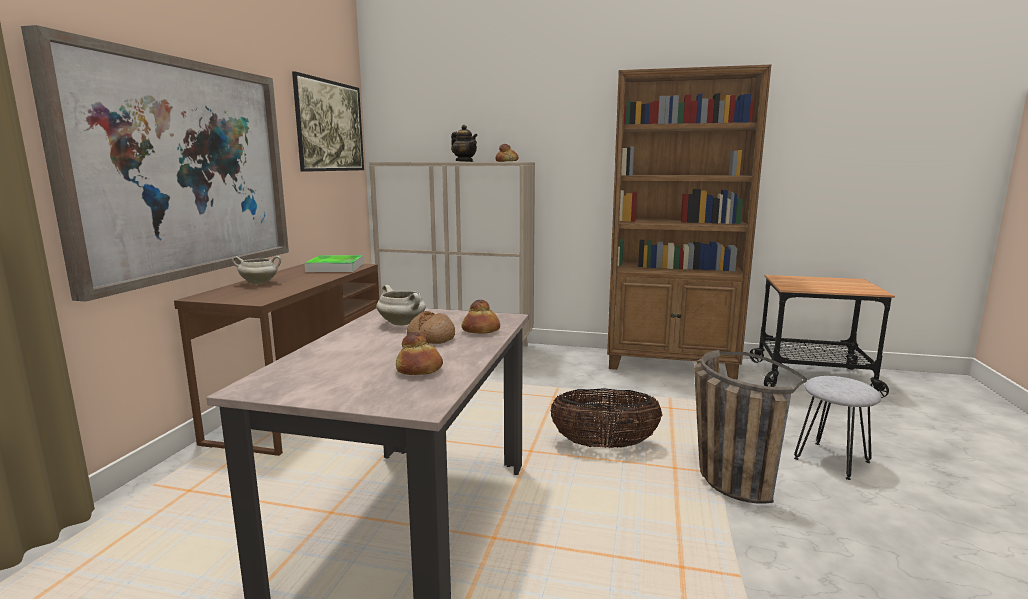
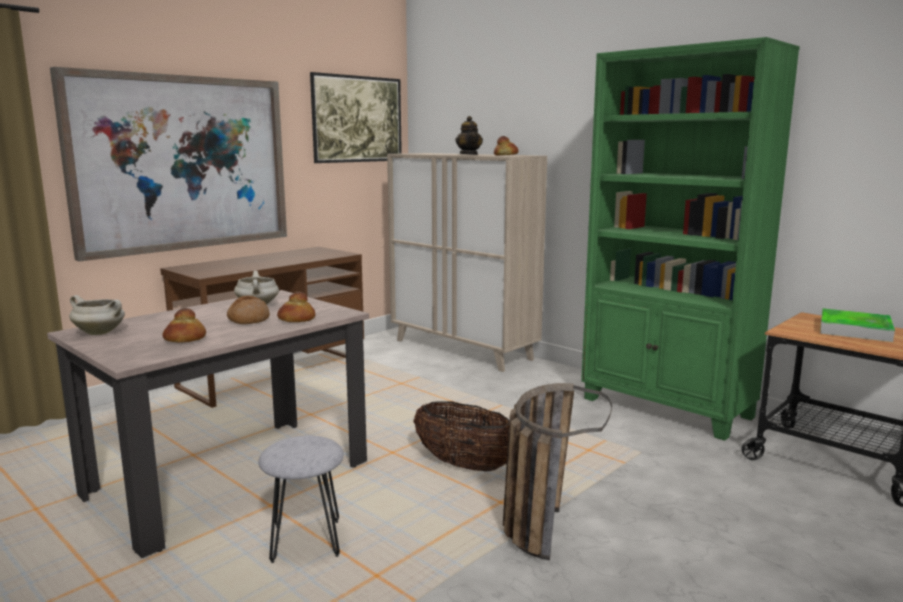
camera: 30 degrees right, 0 degrees up
white cooking pot [232,256,281,285] -> white cooking pot moved to [69,295,125,335]
tray [304,255,364,272] -> tray moved to [820,309,895,342]
brown bookcase [607,64,771,379] -> green bookcase [581,37,800,441]
grey stool [794,376,881,480] -> grey stool moved to [258,435,344,563]

